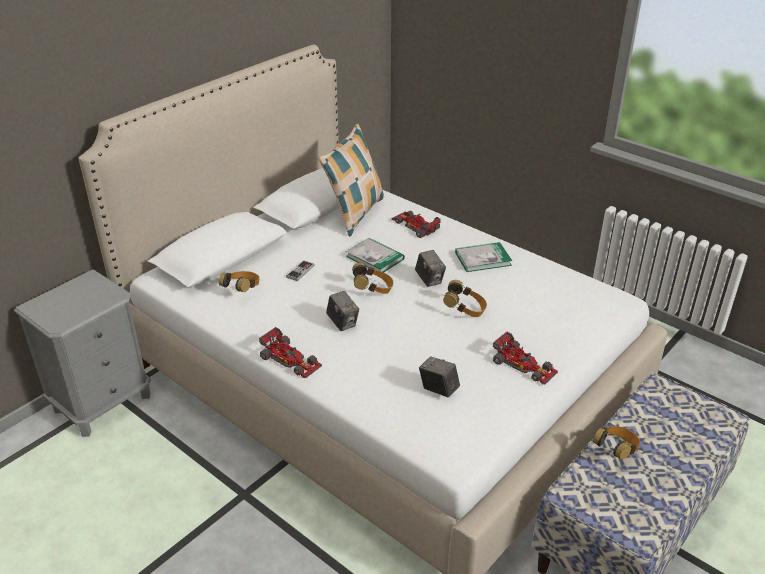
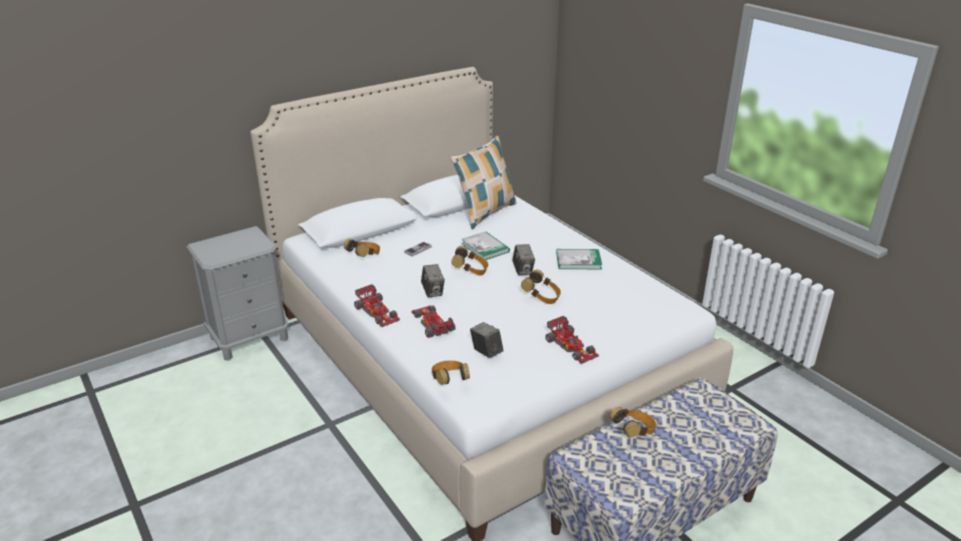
camera: 15 degrees right, 5 degrees down
toy car [392,211,441,238] -> toy car moved to [411,305,455,338]
none -> headphones [432,360,470,385]

